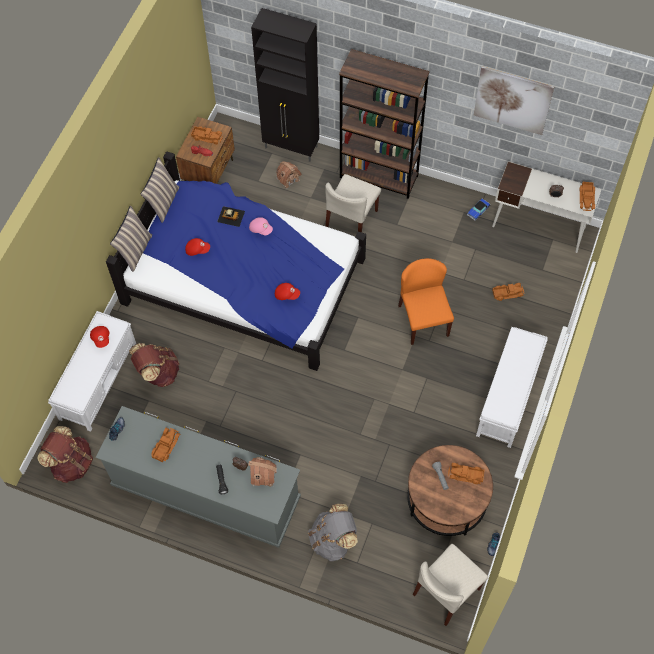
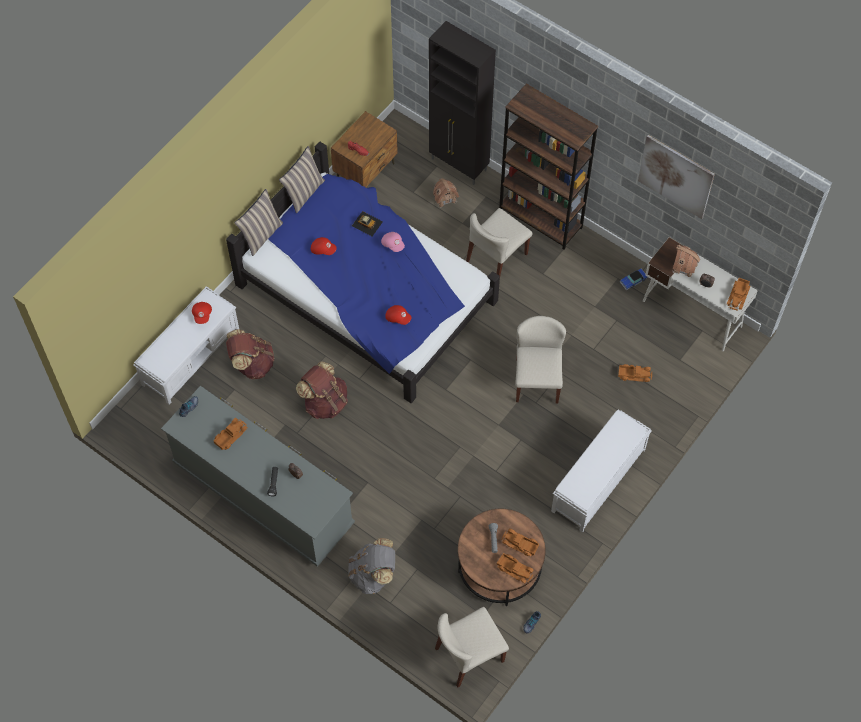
camera: 15 degrees right, 0 degrees up
brown backpack [37,426,93,483] -> brown backpack moved to [296,362,348,419]
toy truck [191,126,223,145] -> toy truck moved to [497,553,534,584]
toy house [248,457,277,487] -> toy house moved to [672,245,700,277]
orange chair [398,258,454,345] -> beige chair [515,316,566,404]

